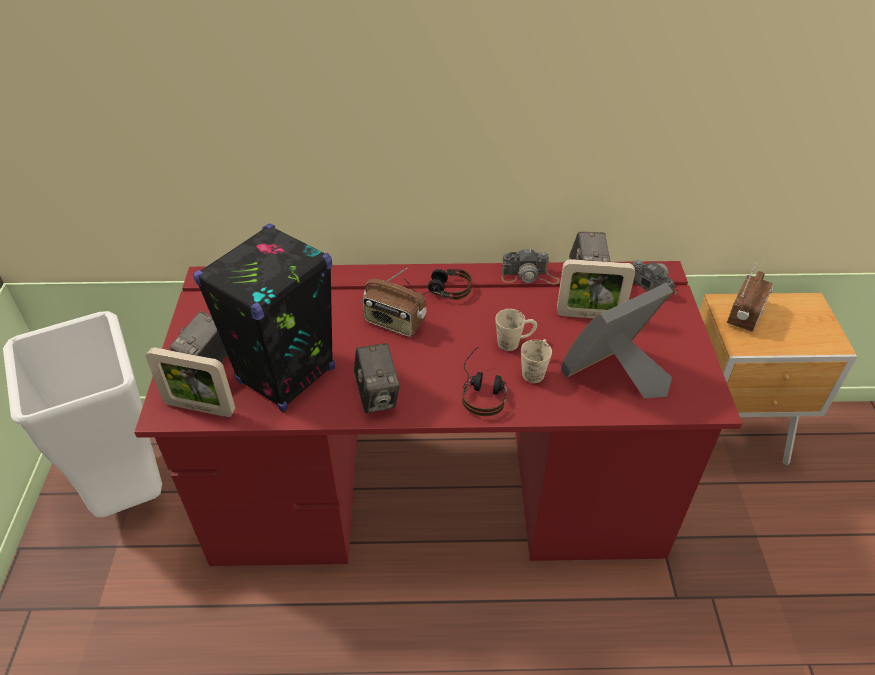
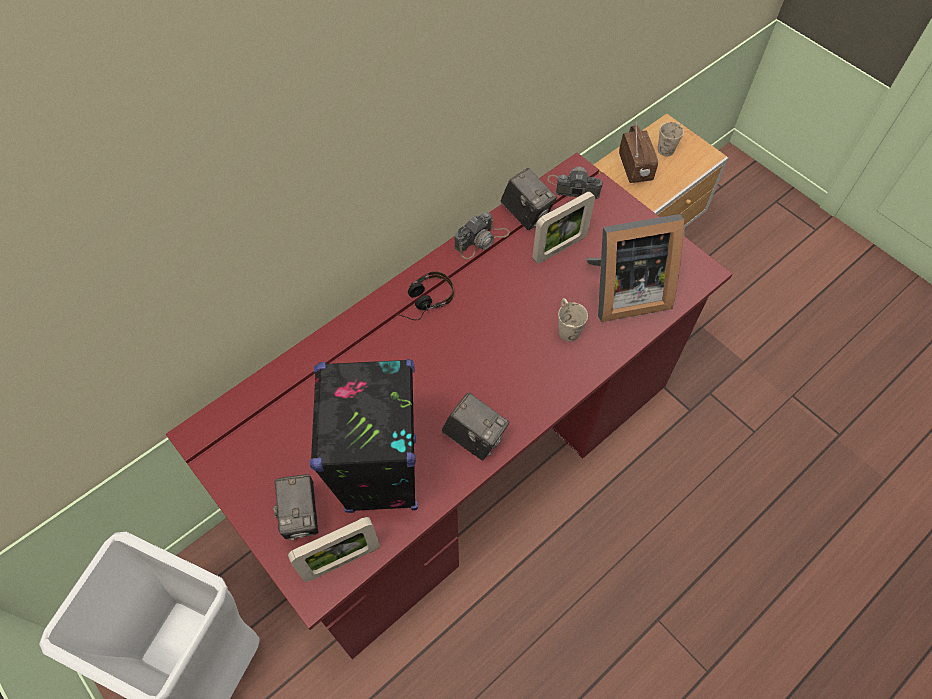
camera: 40 degrees left, 15 degrees up
radio [362,268,427,337] -> none
headphones [462,347,507,416] -> none
beige mug [495,309,537,351] -> beige mug moved to [658,122,684,156]
picture frame [560,283,673,398] -> picture frame turned 120 degrees counterclockwise [586,214,684,322]

